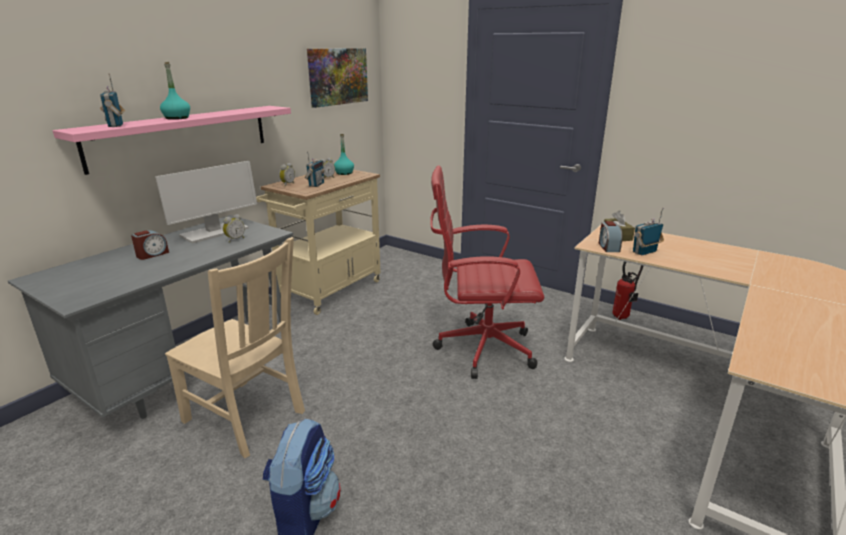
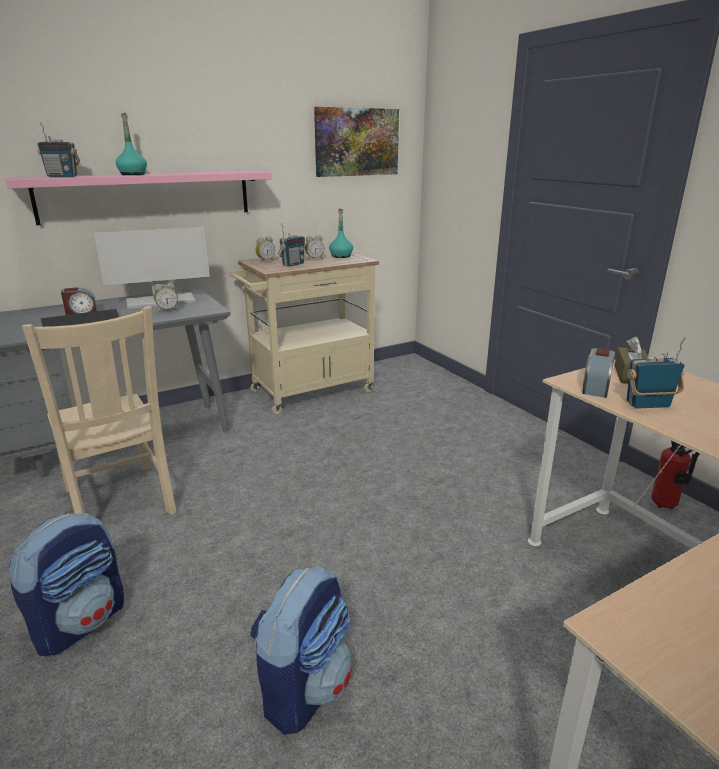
camera: 25 degrees right, 0 degrees up
radio [100,74,125,127] -> radio turned 90 degrees counterclockwise [38,123,80,177]
red office chair [430,165,544,379] -> none
none -> keyboard [41,309,119,327]
none -> backpack [251,565,352,735]

